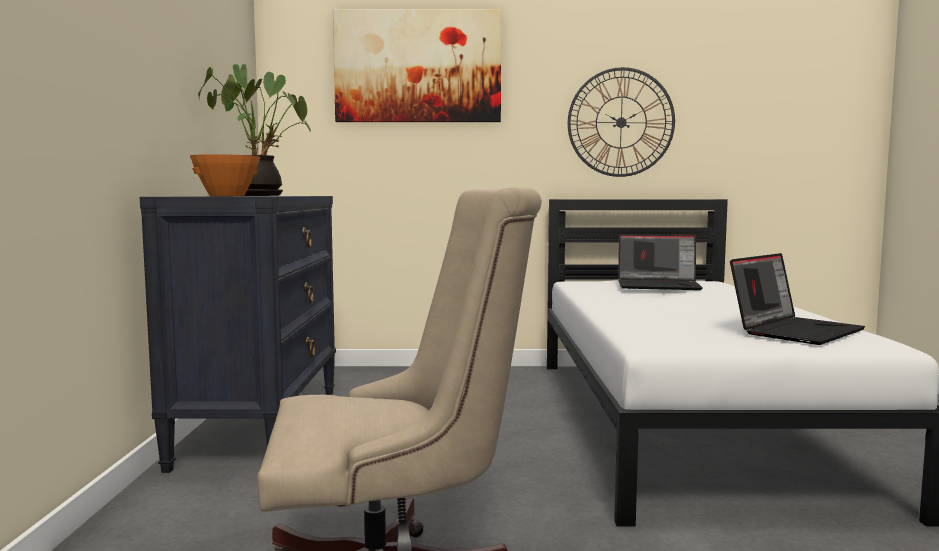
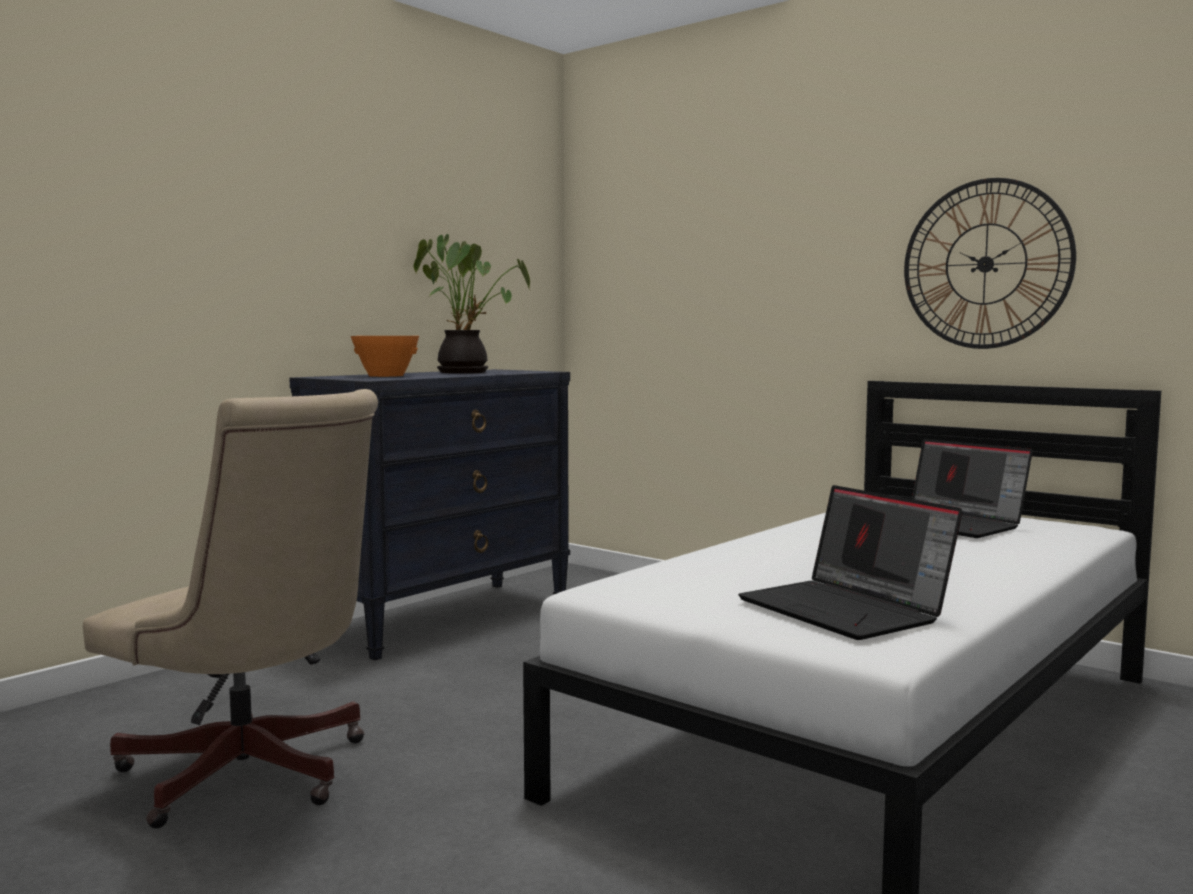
camera: 40 degrees right, 0 degrees up
picture [333,9,501,122] -> none
laptop [730,253,865,345] -> laptop turned 60 degrees clockwise [738,485,963,640]

